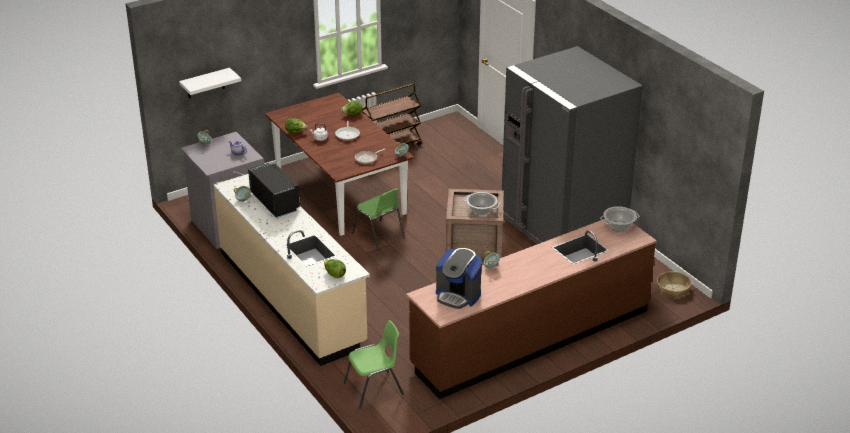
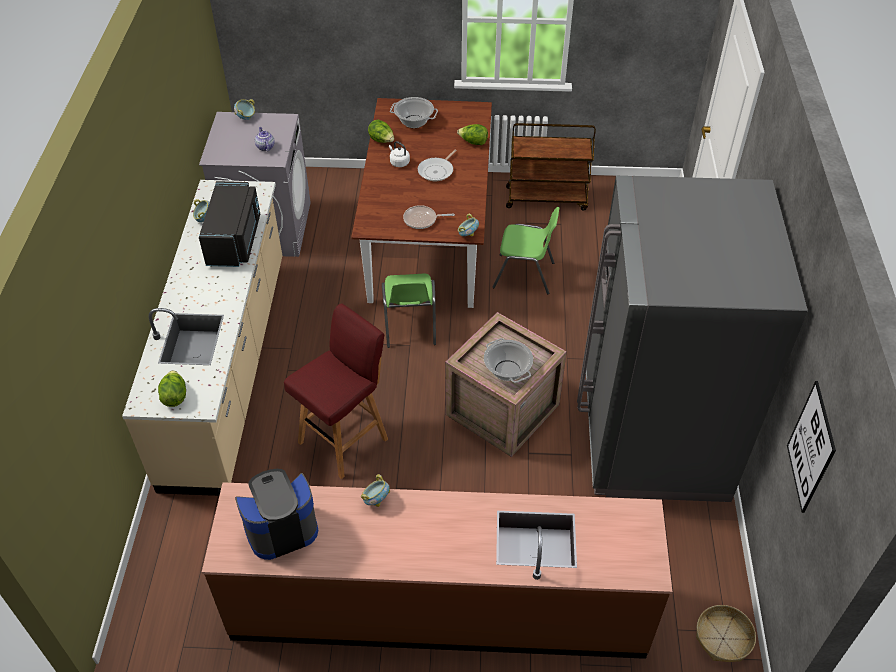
camera: 35 degrees right, 15 degrees up
white shelf [179,68,241,98] -> none
green chair [344,321,404,409] -> green chair moved to [493,207,559,294]
coffee machine [436,248,482,309] -> coffee machine turned 90 degrees clockwise [235,469,318,560]
cooking pot [600,206,640,231] -> cooking pot moved to [390,97,438,128]
none -> red stool [284,303,388,479]
none -> picture [787,381,836,513]

